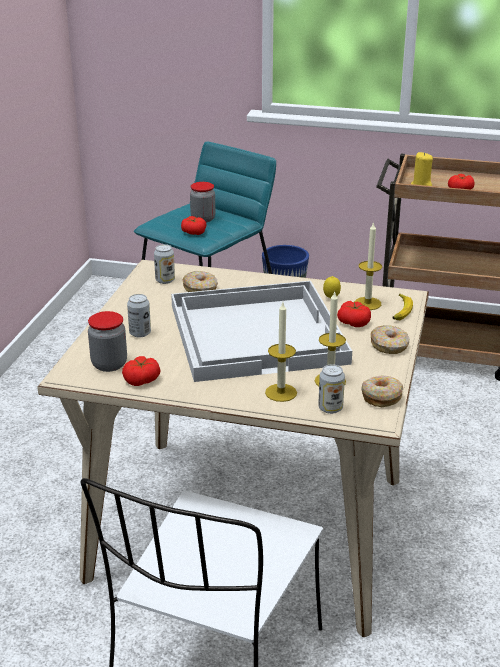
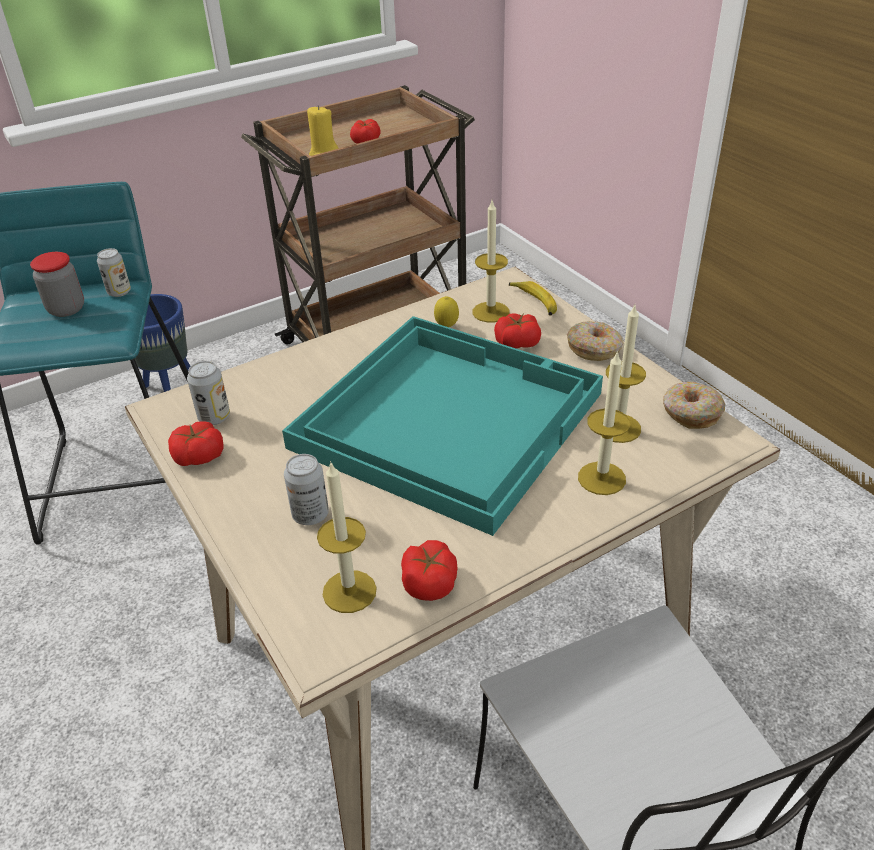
camera: 45 degrees left, 10 degrees up
jar [88,311,127,372] -> candle [317,461,377,613]
white tray [171,281,352,382] -> turquoise tray [282,316,603,536]
tomato [181,216,207,235] -> tomato moved to [168,421,224,466]
donut [183,271,218,292] -> none
can [318,364,345,414] -> can moved to [97,248,131,297]

